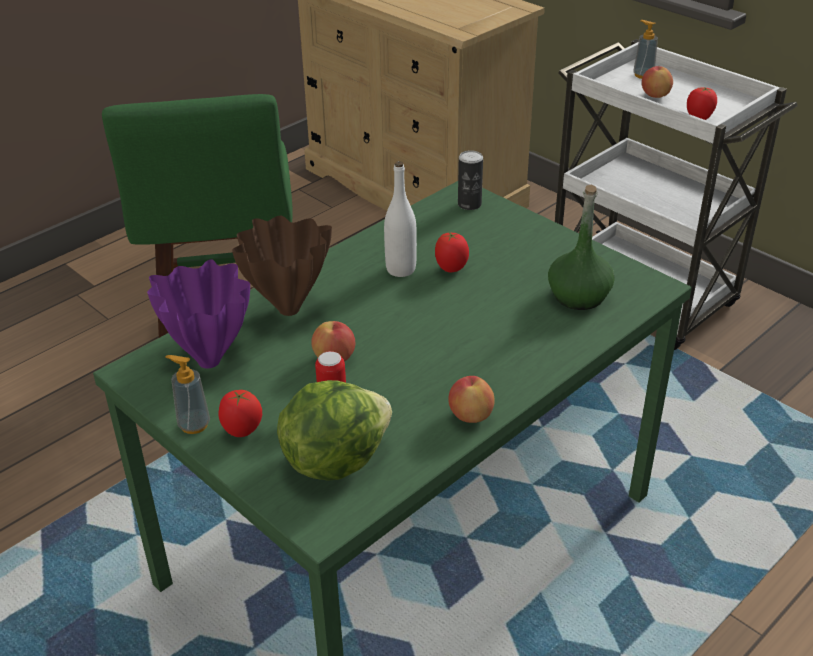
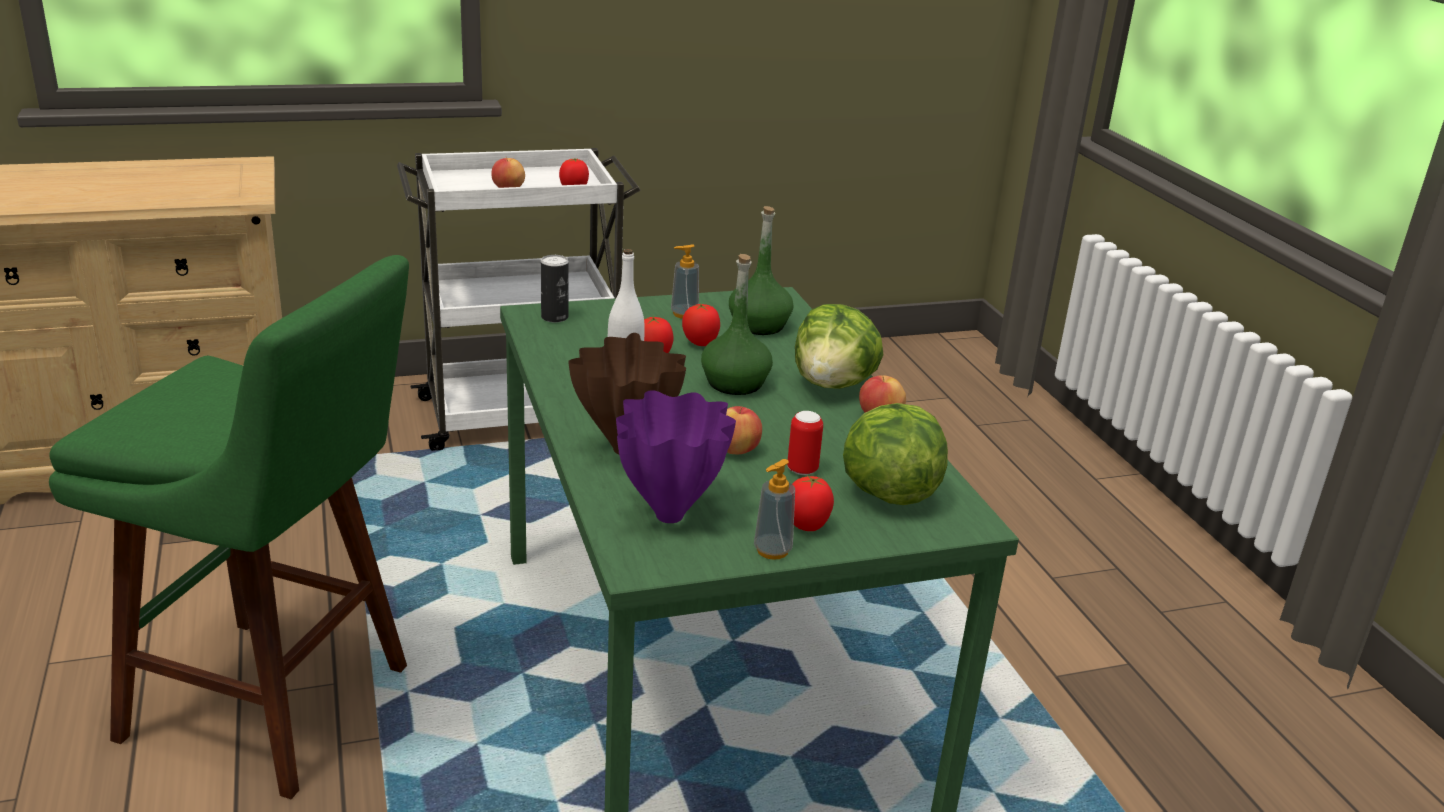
camera: 65 degrees left, 10 degrees down
soap dispenser [633,20,658,79] -> soap dispenser moved to [671,244,699,319]
none -> tomato [682,303,720,346]
none -> green bottle [701,254,773,395]
none -> lettuce [795,304,883,389]

